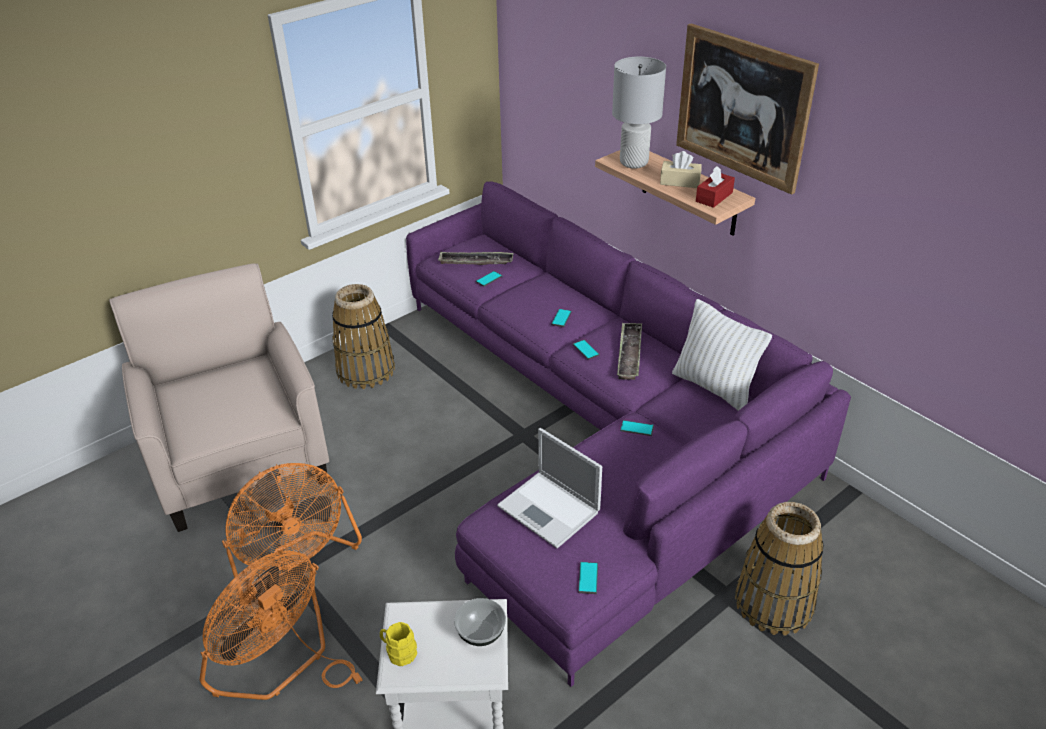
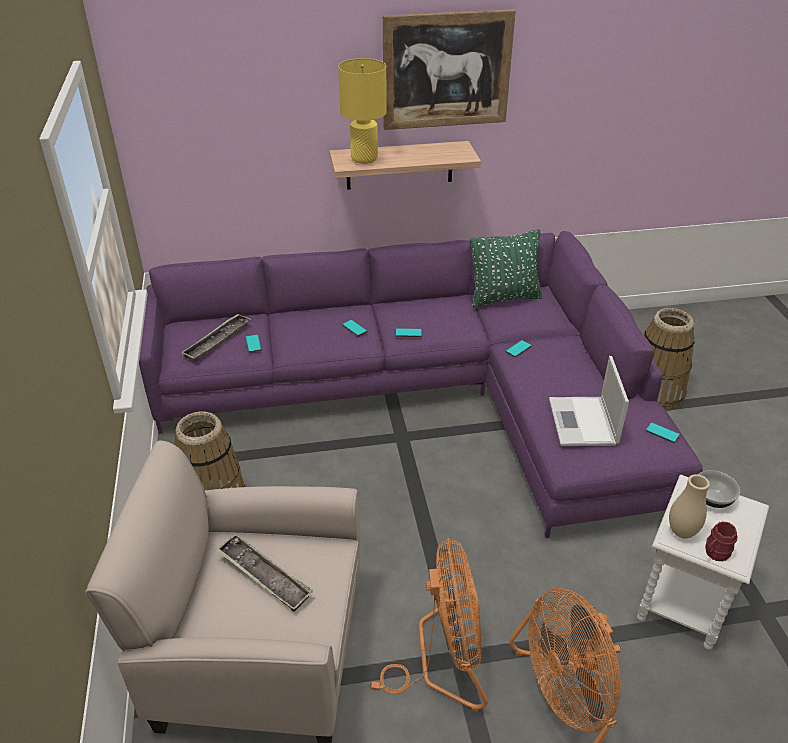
camera: 60 degrees left, 0 degrees up
yellow mug [380,622,417,666] -> red mug [705,522,738,561]
laptop [497,428,602,548] -> laptop turned 105 degrees clockwise [549,356,629,446]
grey table lamp [612,57,666,169] -> yellow table lamp [338,58,387,164]
tray [617,323,642,380] -> tray moved to [216,534,313,612]
beige tissue box [660,151,702,188] -> none
white pillow [672,299,772,411] -> green pillow [470,229,542,308]
red tissue box [696,166,735,208] -> none
none -> beige vase [669,474,710,538]

